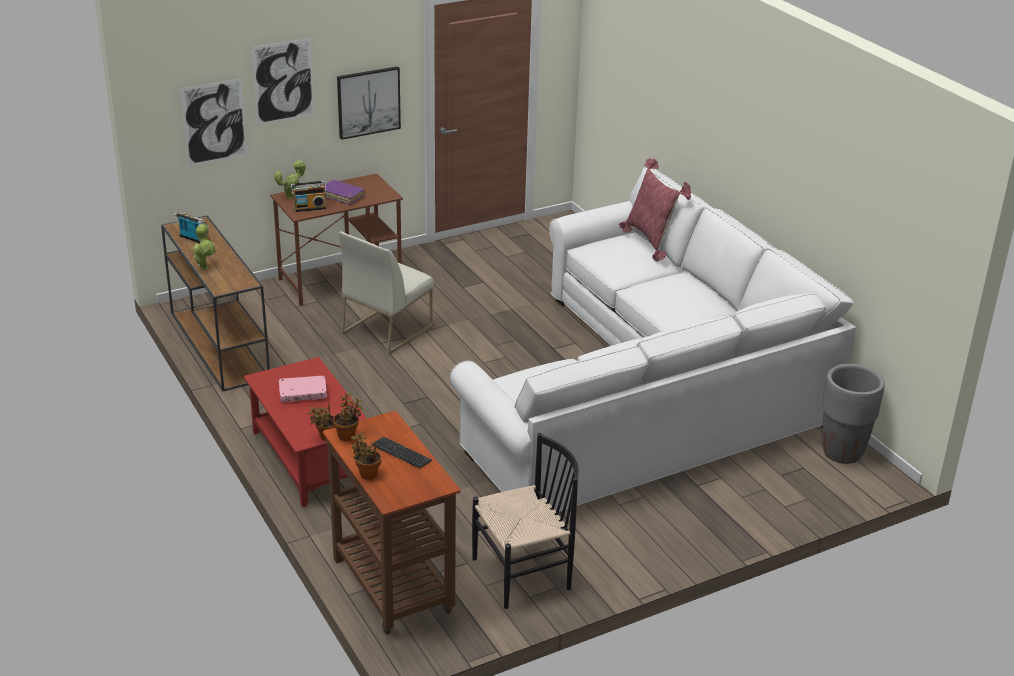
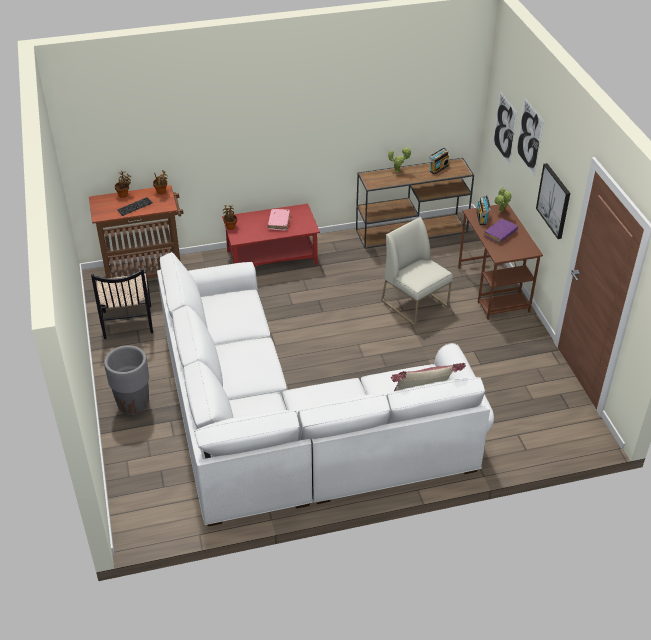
camera: 105 degrees right, 10 degrees up
grey planter [822,364,885,464] -> grey planter moved to [104,345,149,416]

